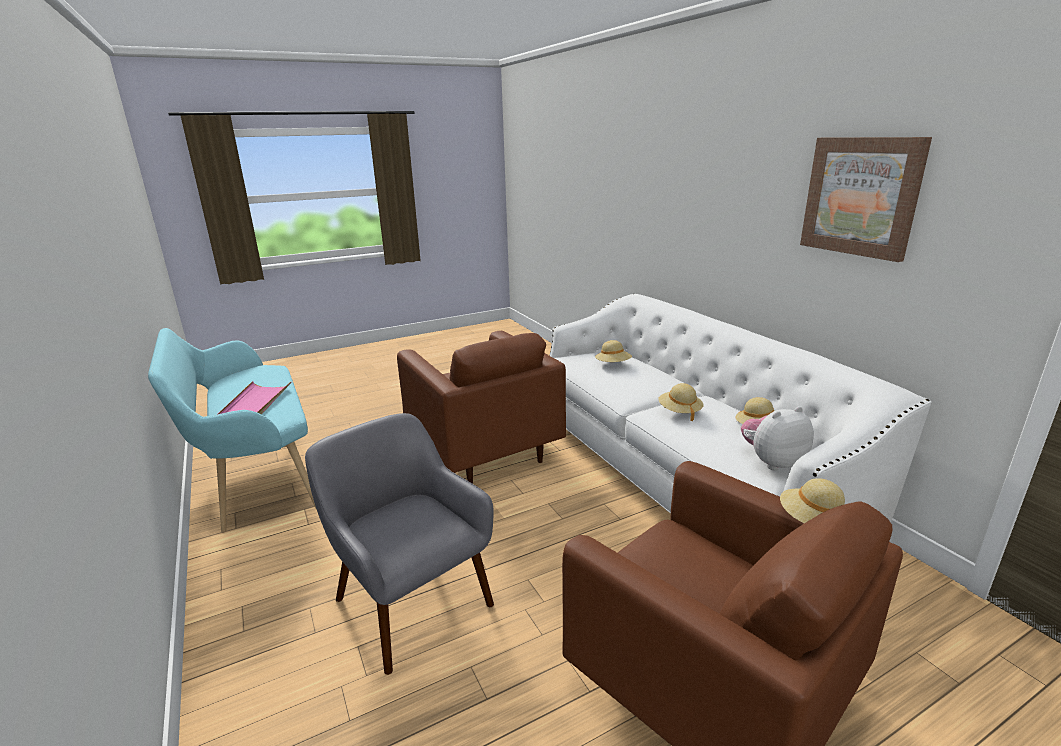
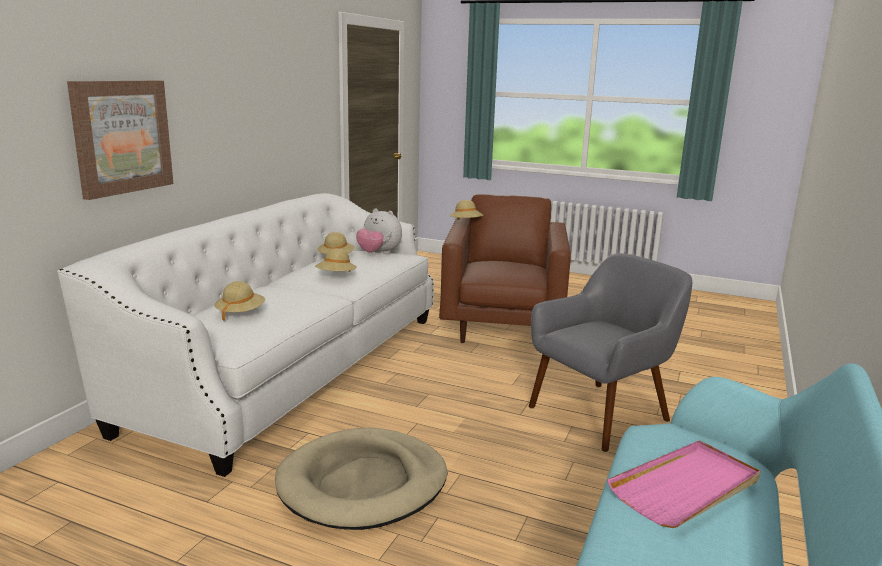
camera: 130 degrees left, 5 degrees down
grey armchair [305,413,494,675] -> grey armchair turned 135 degrees counterclockwise [529,253,692,452]
brown armchair [397,331,566,484] -> beige dog bed [275,428,447,530]
picture [800,137,932,262] -> picture moved to [67,81,173,200]

